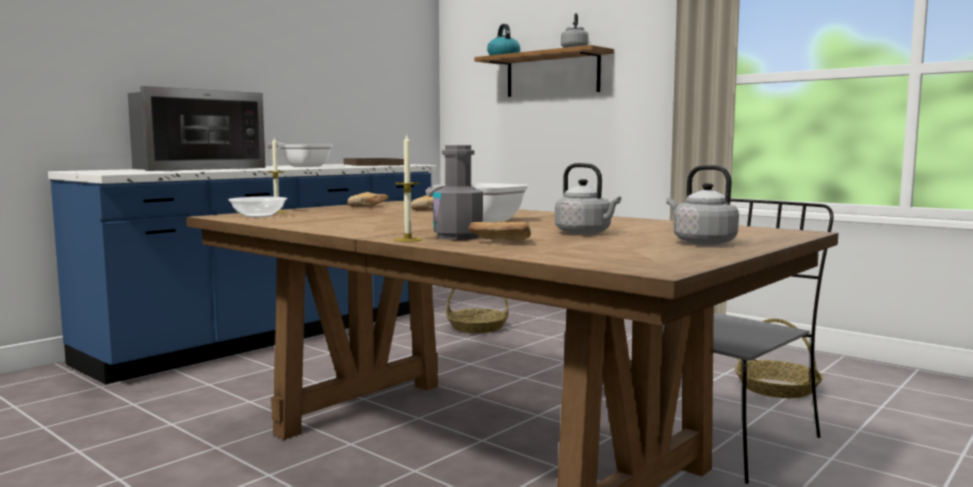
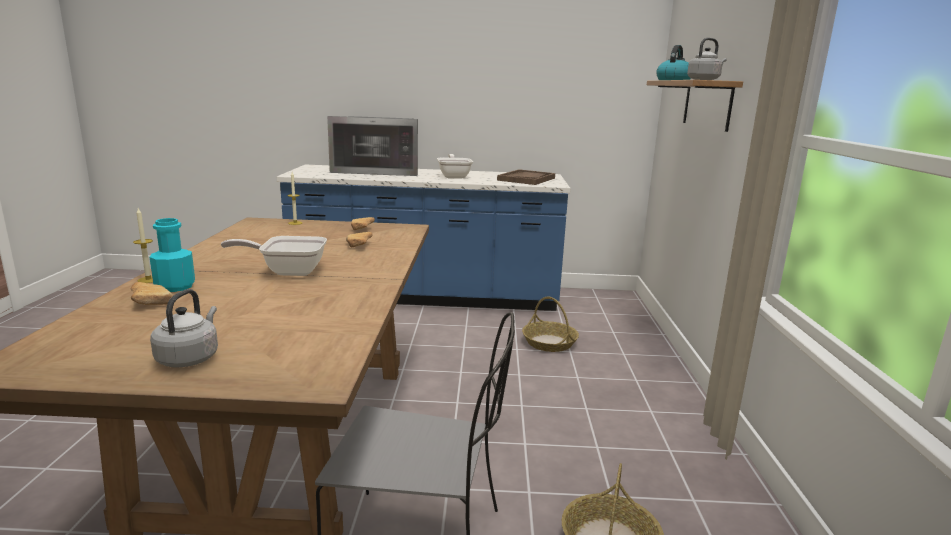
camera: 50 degrees right, 10 degrees up
bowl [229,197,287,218] -> none
grey bottle [433,145,483,240] -> turquoise bottle [150,218,195,292]
grey kettle [555,163,621,235] -> none

